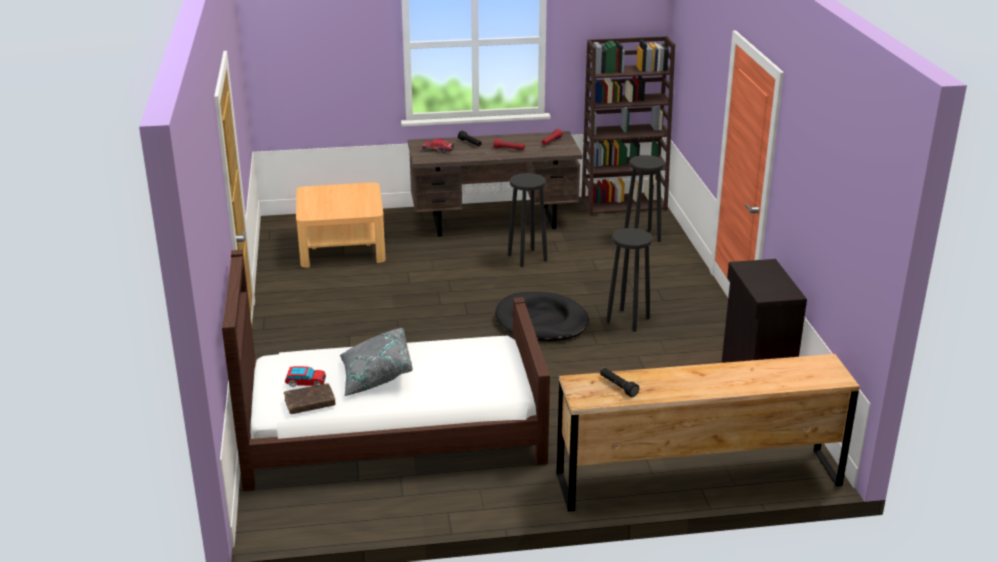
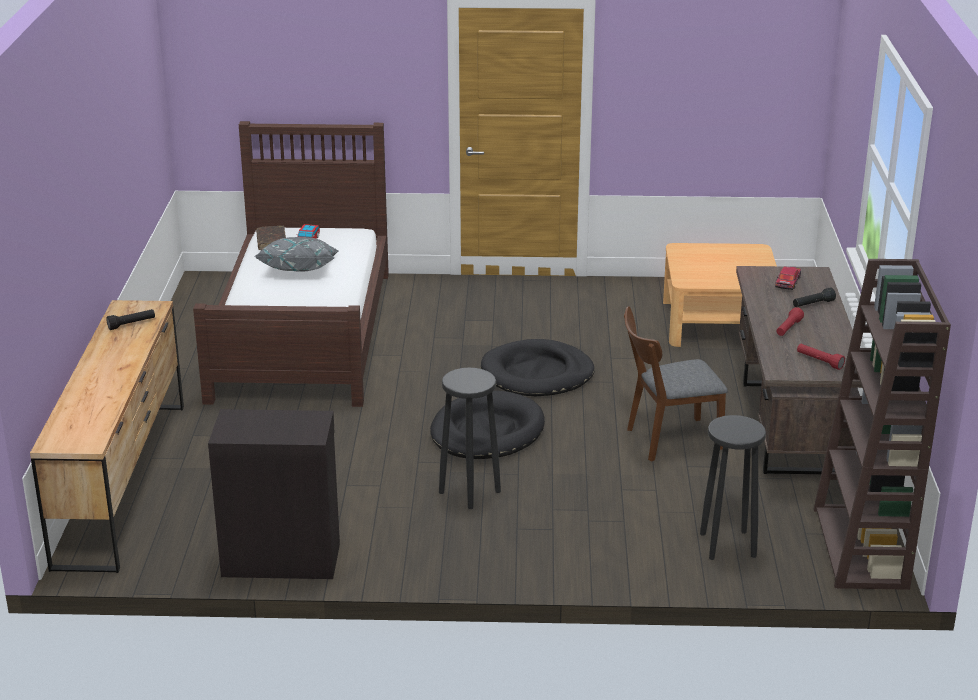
camera: 100 degrees right, 0 degrees up
black stool [508,173,547,267] -> brown chair [624,307,728,462]
none -> black dog bed [481,339,595,396]

